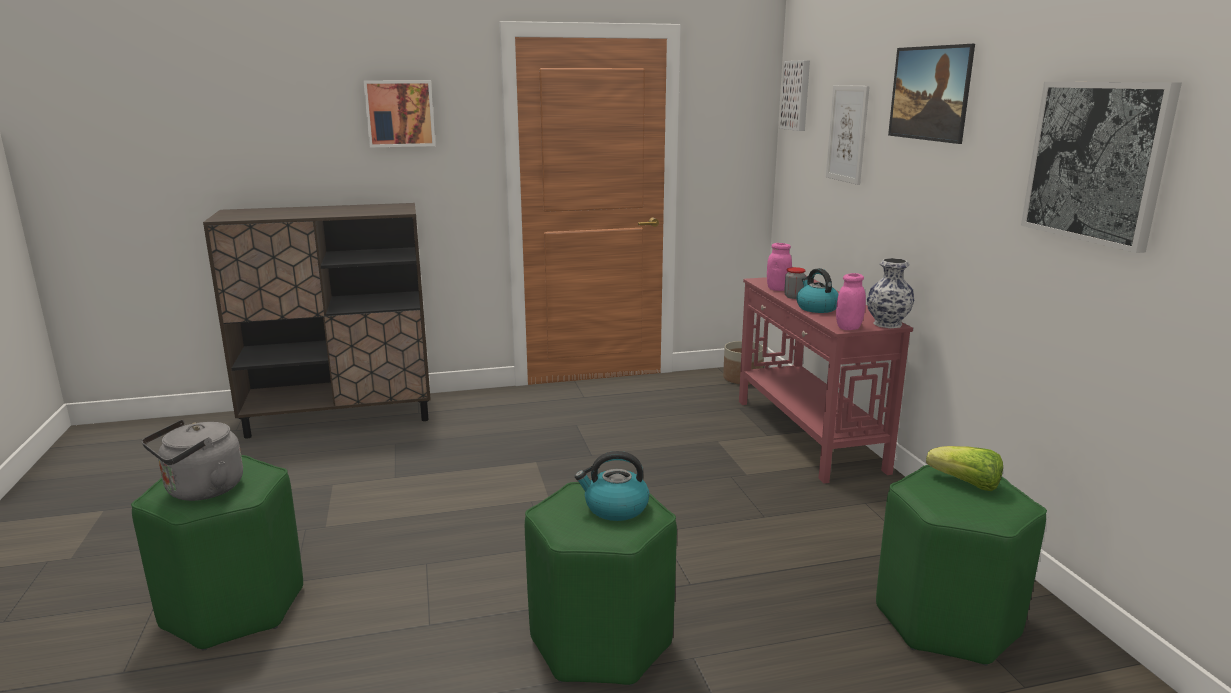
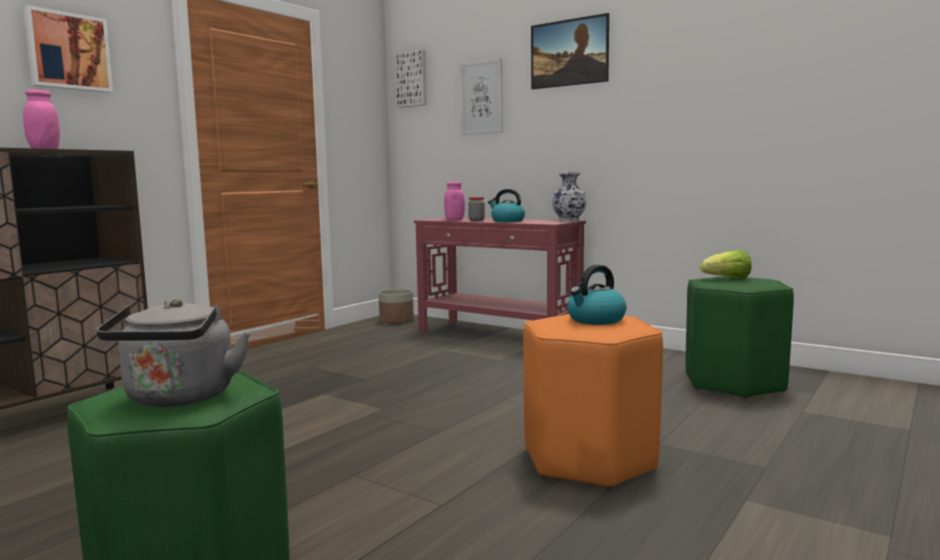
camera: 40 degrees left, 10 degrees down
green stool [525,482,677,686] -> orange stool [523,314,663,489]
pink jar [836,273,866,330] -> pink jar moved to [23,89,60,149]
picture [1021,82,1182,253] -> none

